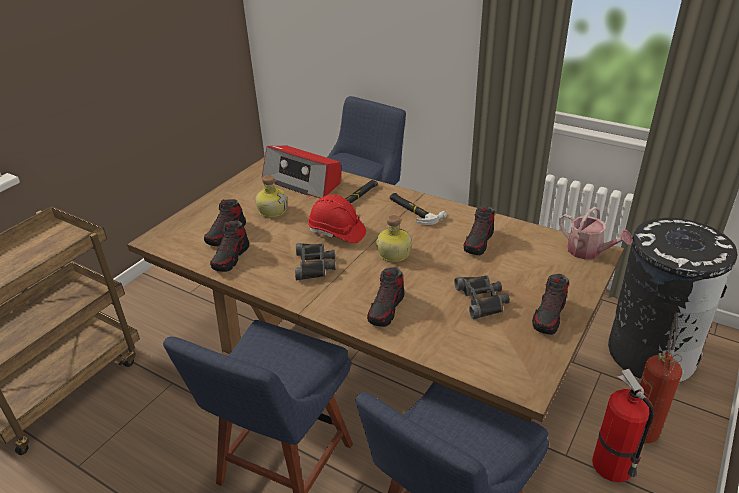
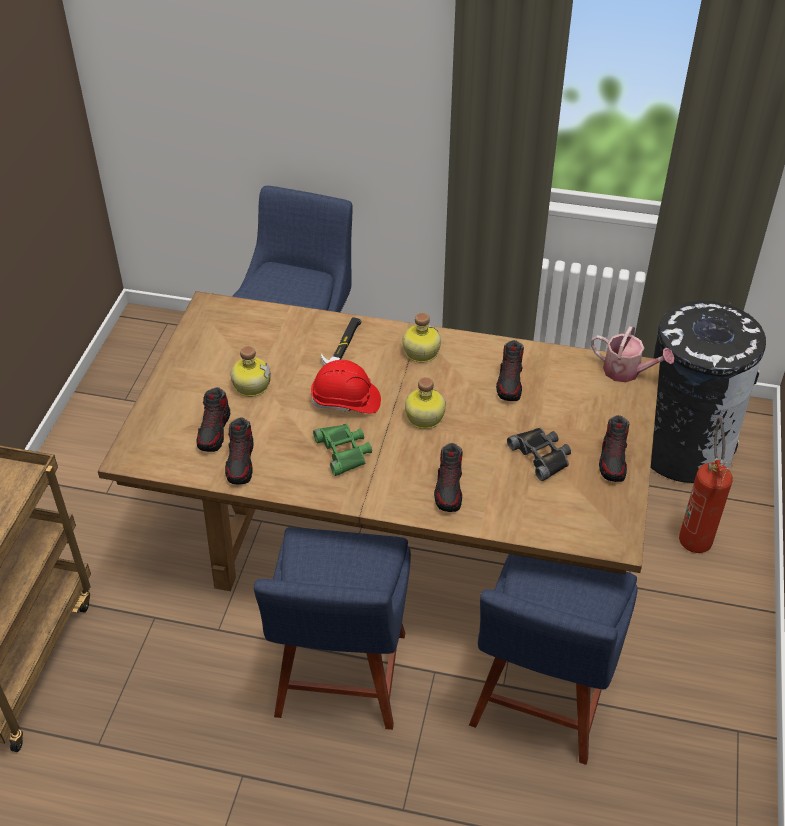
camera: 20 degrees left, 10 degrees up
radio [262,145,341,198] -> none
black binoculars [295,243,336,280] -> green binoculars [313,424,372,476]
hammer [390,193,447,225] -> bottle [403,313,441,362]
fire extinguisher [592,369,654,482] -> none

